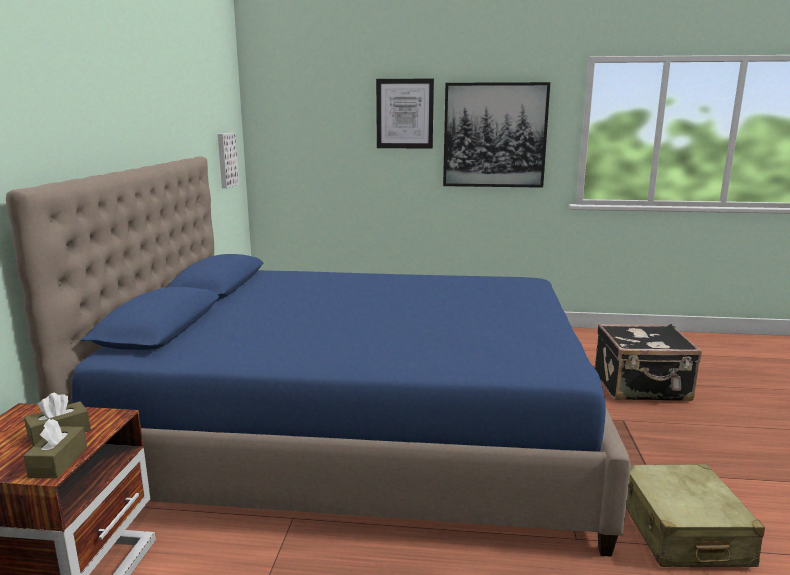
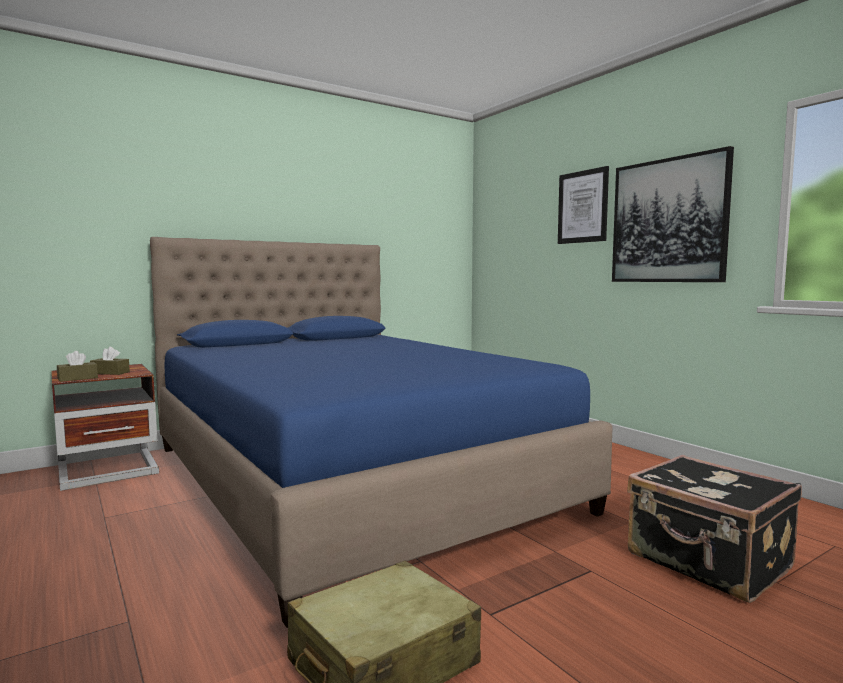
camera: 50 degrees right, 10 degrees down
picture [218,133,239,188] -> none

